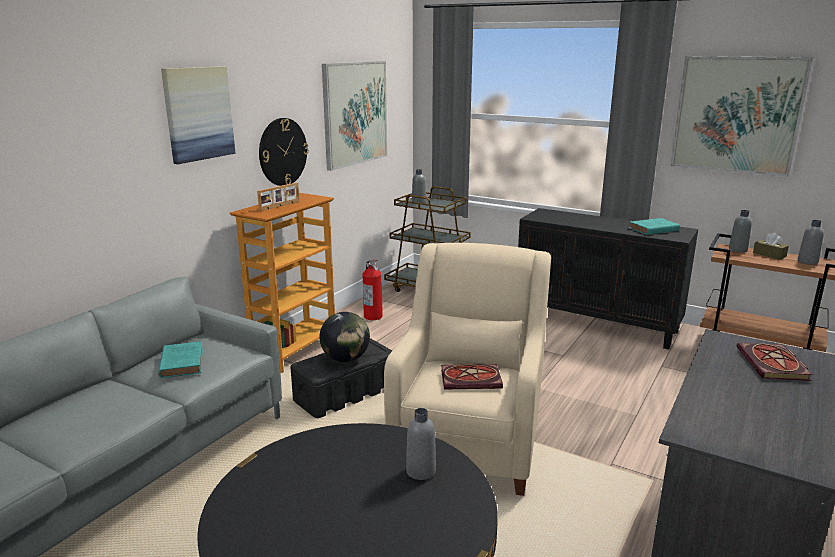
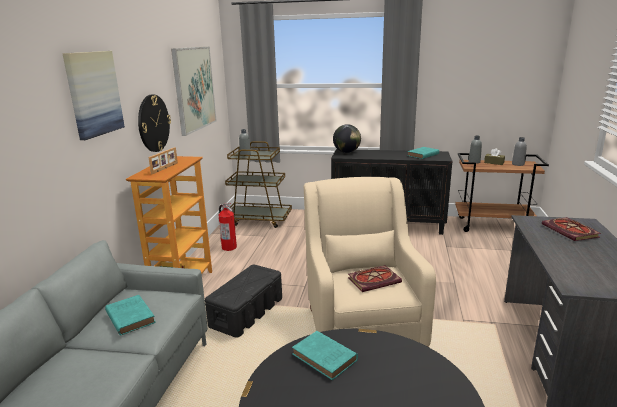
camera: 20 degrees left, 0 degrees up
globe [319,312,370,362] -> globe moved to [333,124,361,153]
grey bottle [406,408,436,480] -> none
picture [671,56,813,177] -> none
none -> turquoise book [292,331,358,380]

